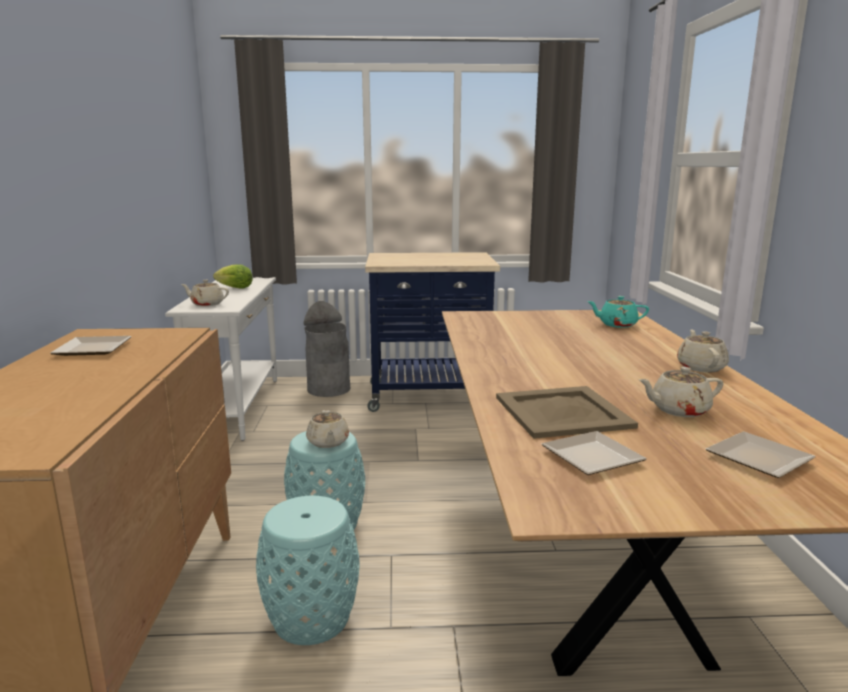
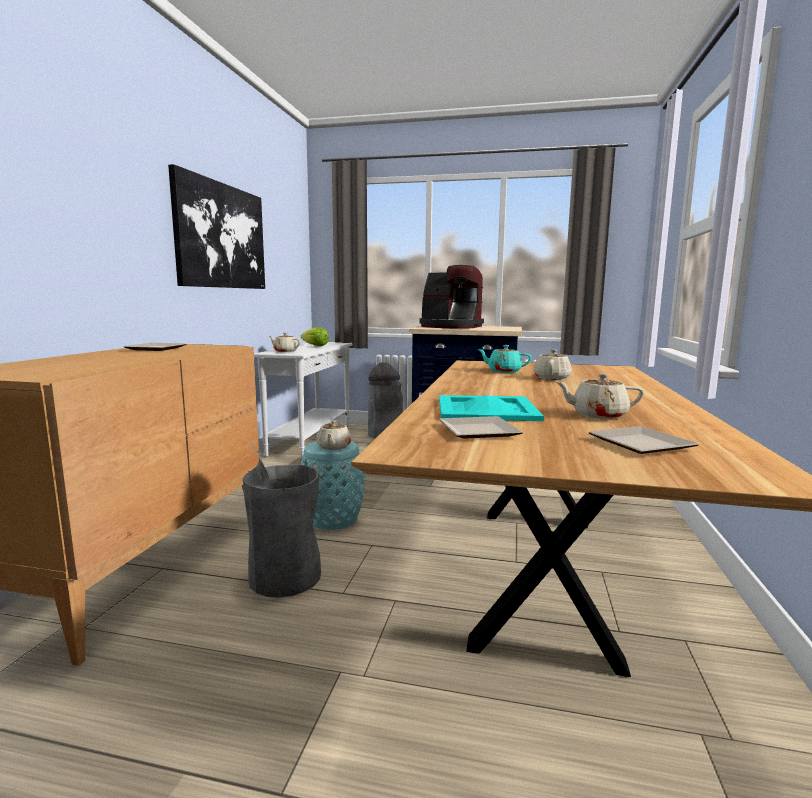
camera: 15 degrees right, 5 degrees down
turquoise stool [256,496,359,645] -> grey trash can [243,439,321,598]
beige tray [496,386,638,439] -> turquoise tray [439,395,544,421]
turquoise teapot [587,296,649,328] -> turquoise teapot moved to [478,345,532,373]
beige teapot [677,329,729,373] -> beige teapot moved to [533,349,572,380]
none -> picture [168,164,265,289]
none -> coffee machine [420,265,484,329]

